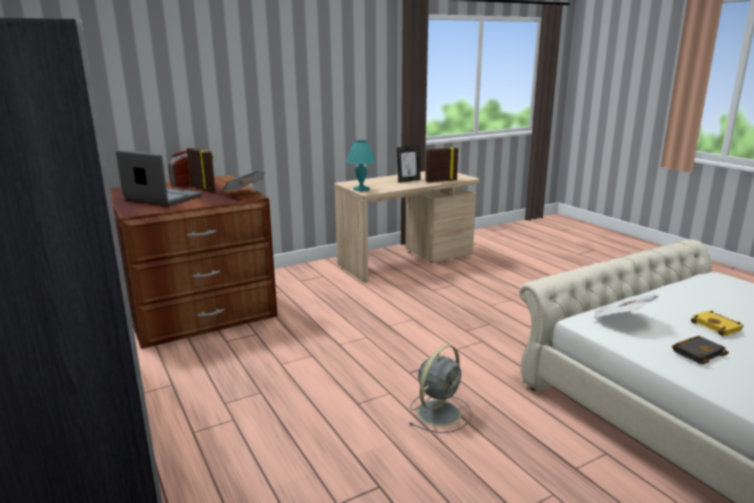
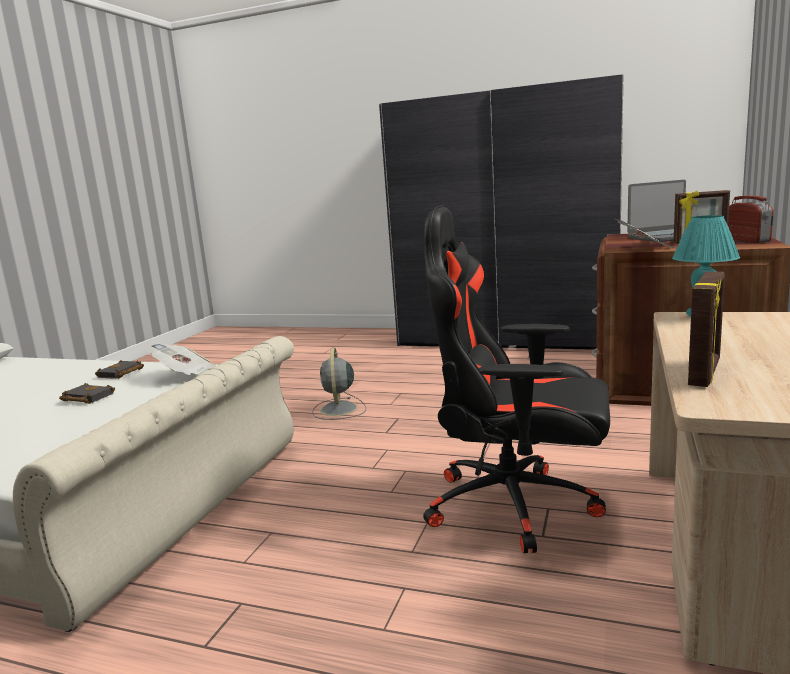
camera: 140 degrees right, 5 degrees down
picture frame [397,146,421,182] -> none
yellow book [691,310,744,336] -> black book [59,383,115,404]
none -> black office chair [423,205,610,553]

